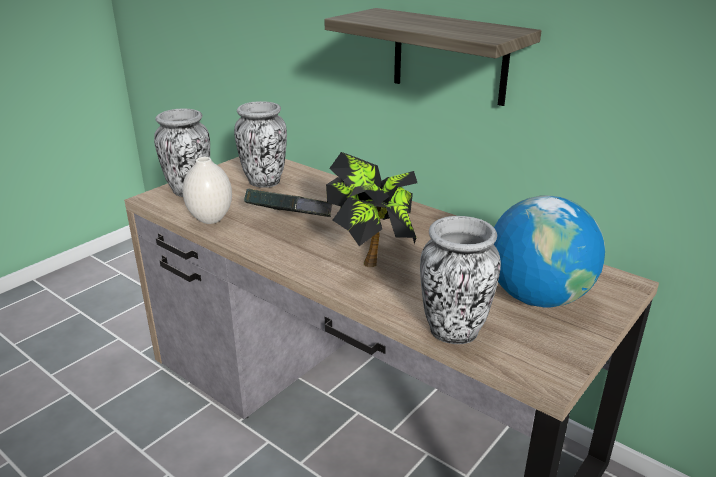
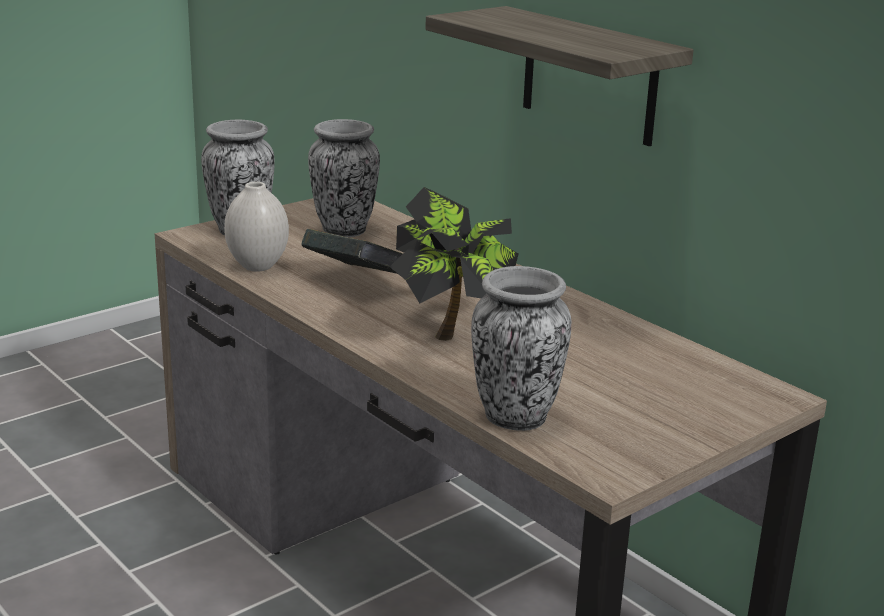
camera: 10 degrees right, 5 degrees down
globe [494,195,605,307] -> none

